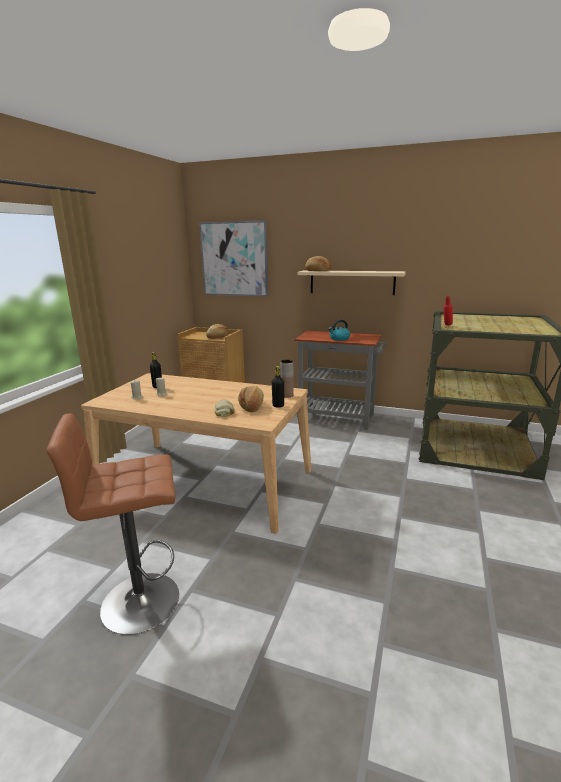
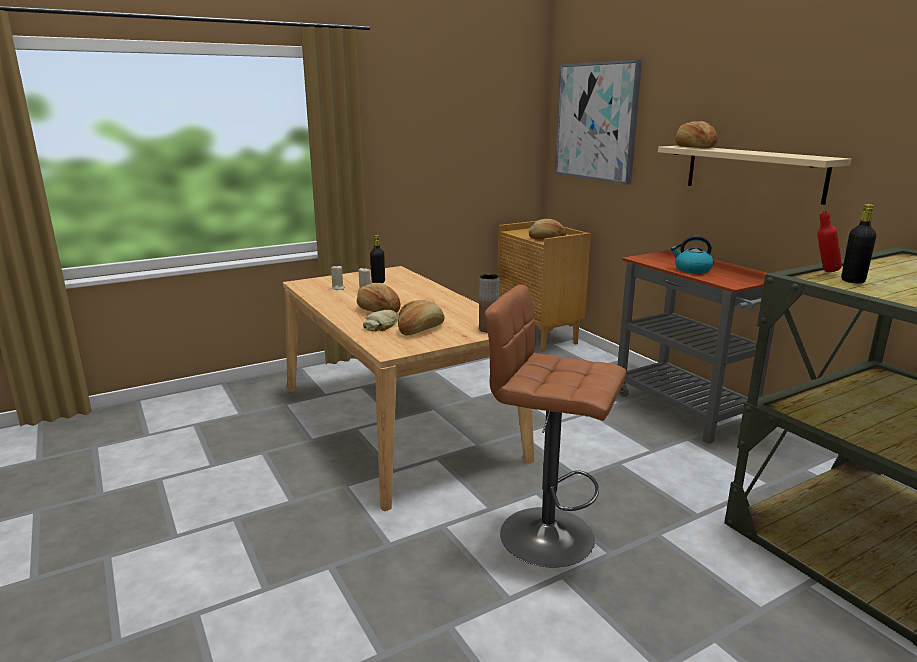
camera: 40 degrees right, 0 degrees up
brown stool [47,413,179,635] -> brown stool moved to [485,285,626,568]
black bottle [272,366,284,408] -> black bottle moved to [841,204,876,284]
none -> bread [357,283,401,313]

